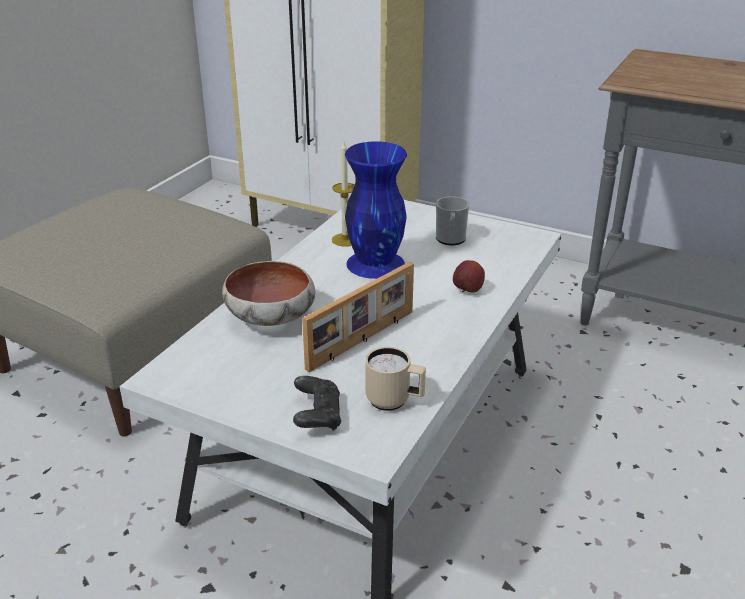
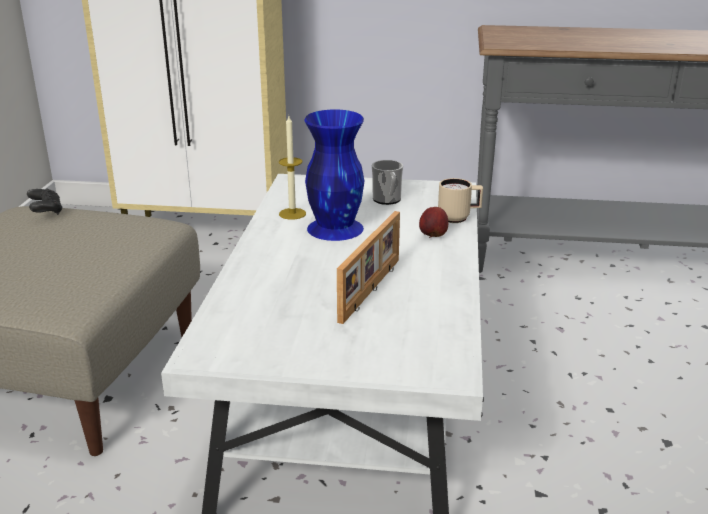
camera: 20 degrees left, 5 degrees down
bowl [222,261,315,326] -> none
black game controller [293,376,341,431] -> black game controller moved to [27,188,63,215]
beige mug [365,347,426,411] -> beige mug moved to [438,178,483,223]

